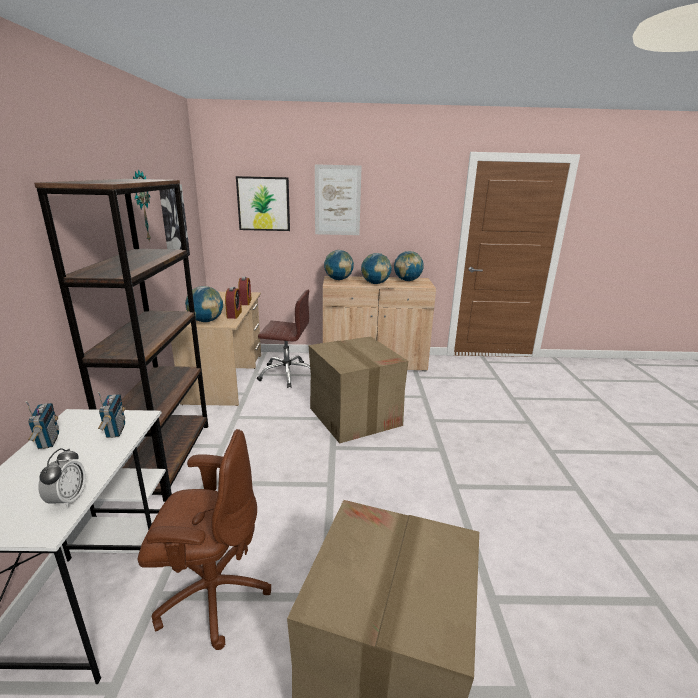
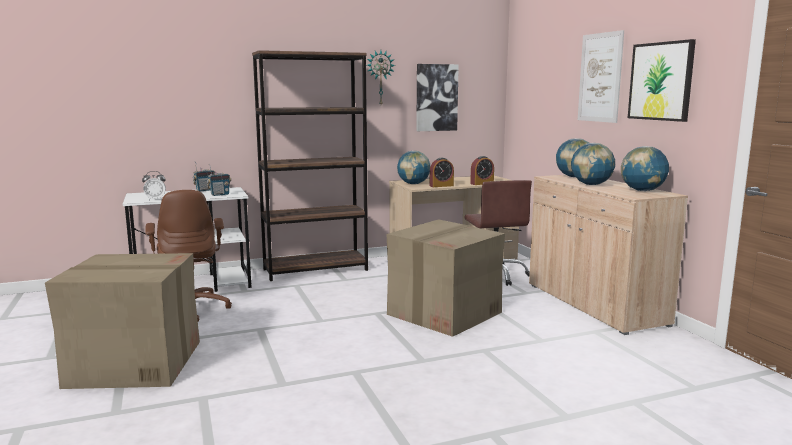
camera: 70 degrees right, 10 degrees down
picture [236,176,290,231] -> picture moved to [628,39,696,122]

